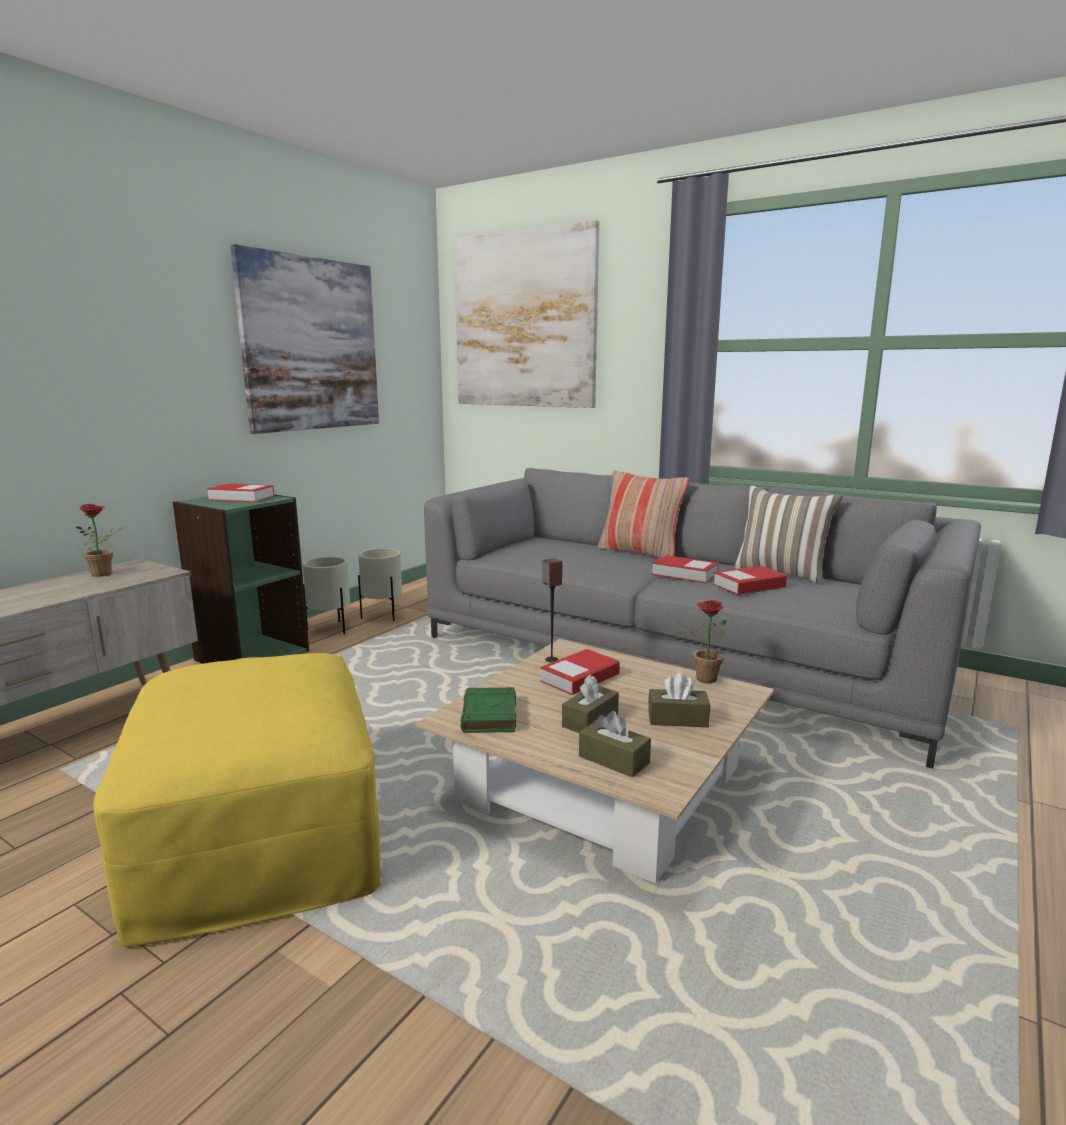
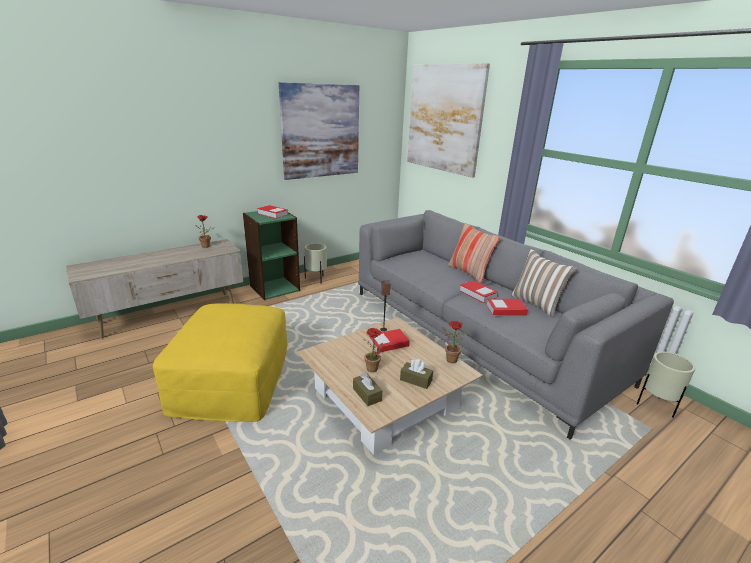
camera: 20 degrees right, 10 degrees up
beige planter [358,548,402,622] -> beige planter moved to [637,352,695,418]
green book [461,687,516,733] -> none
brown tissue box [562,675,619,733] -> potted plant [363,328,383,372]

